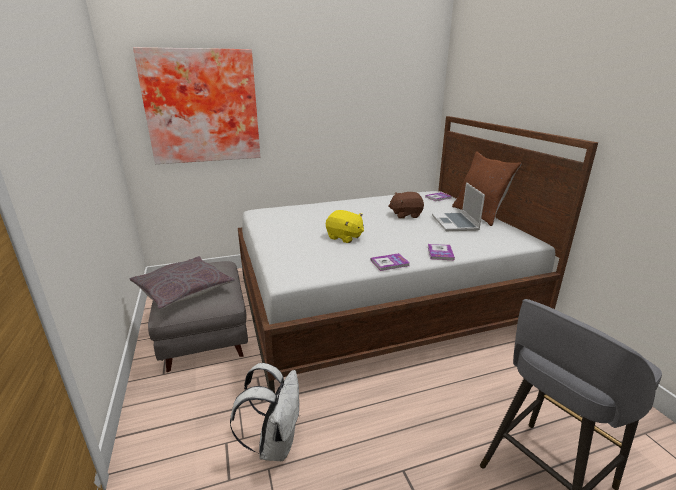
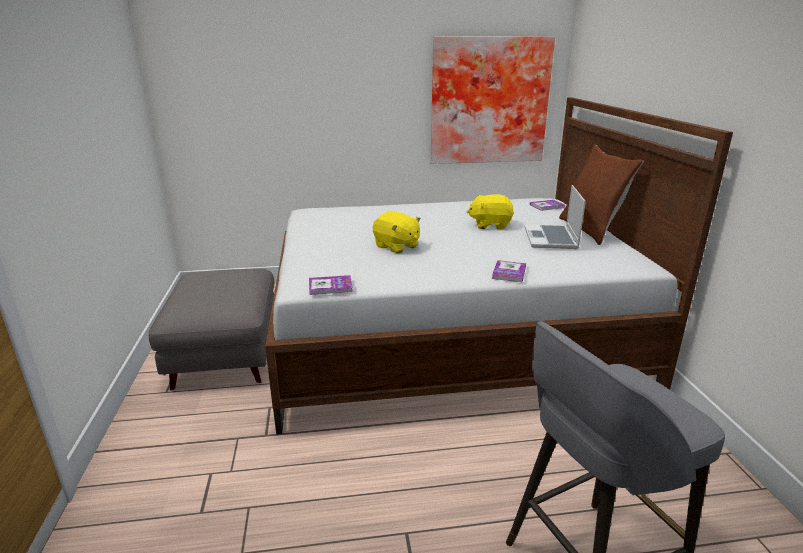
camera: 10 degrees right, 0 degrees up
grey pillow [130,256,235,310] -> none
picture [133,47,260,164] -> picture moved to [430,36,555,164]
white backpack [230,363,300,461] -> none
book [371,253,410,271] -> book moved to [309,275,353,295]
brown plush toy [388,192,424,219] -> yellow plush toy [466,194,514,229]

